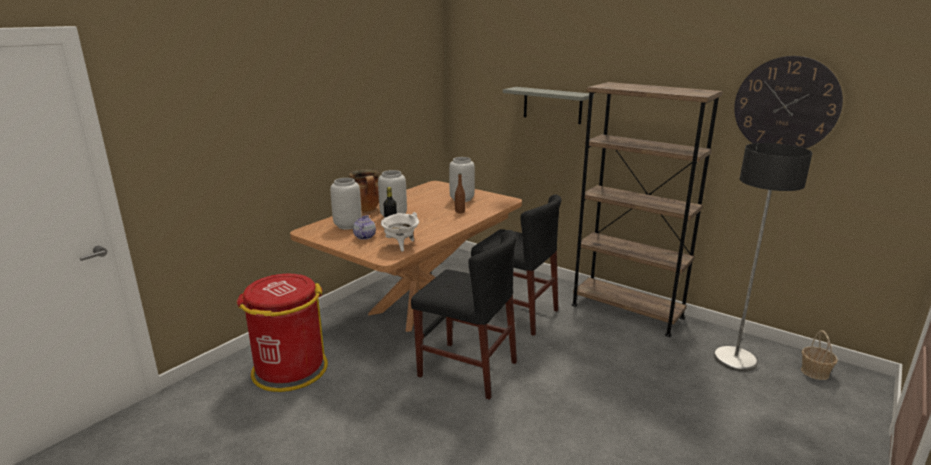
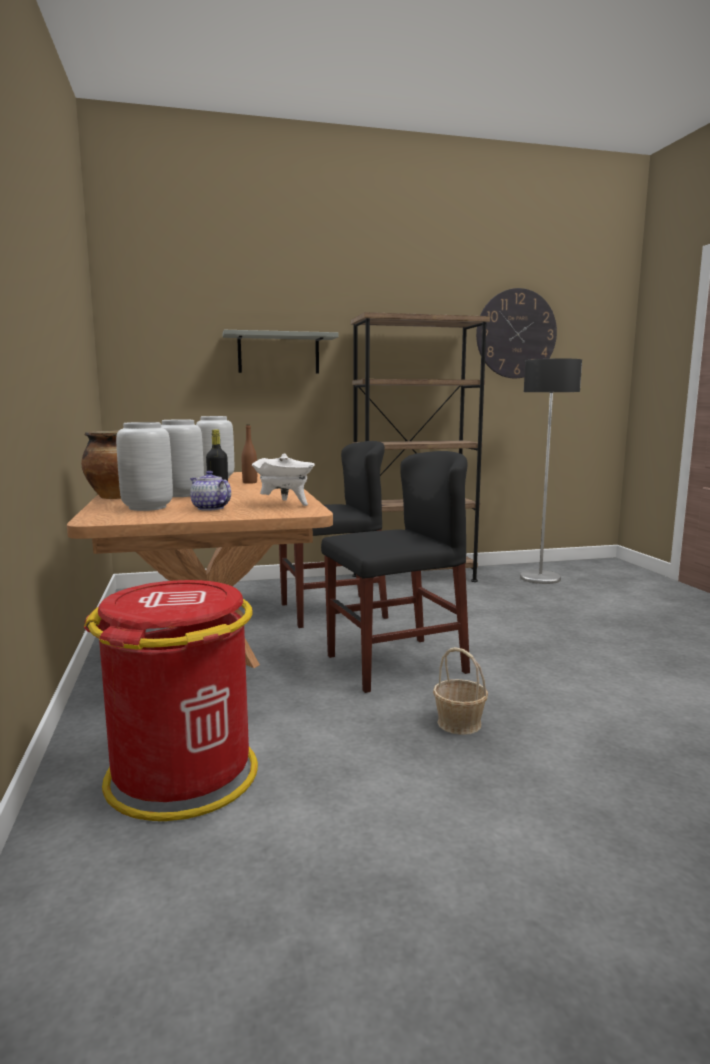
camera: 50 degrees left, 10 degrees down
basket [801,330,838,380] -> basket moved to [433,647,488,735]

